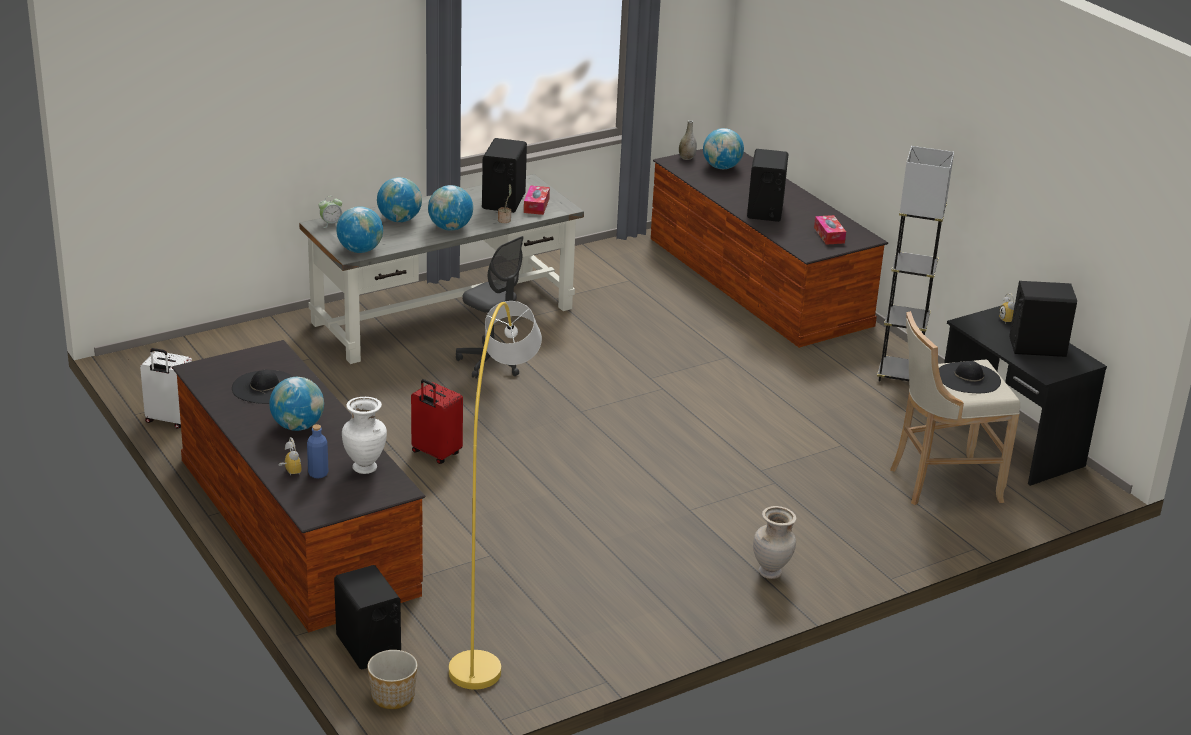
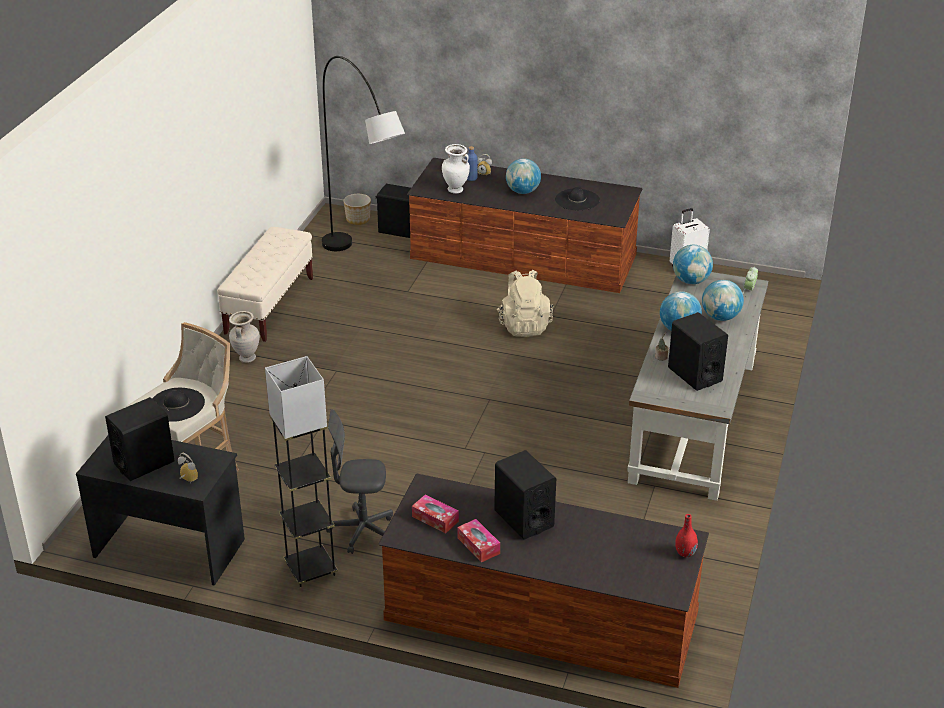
camera: 140 degrees right, 5 degrees up
red suitcase [411,379,463,464] -> beige backpack [497,270,553,337]
yellow floor lamp [449,301,542,690] -> grey floor lamp [322,56,405,251]
grey office chair [456,236,524,379] -> grey office chair moved to [326,409,393,554]
tissue box [524,185,550,215] -> tissue box moved to [457,519,500,563]
grey vase [679,120,697,160] -> red vase [675,514,698,557]
globe [703,128,744,169] -> none
none -> beige bench [217,227,313,342]

